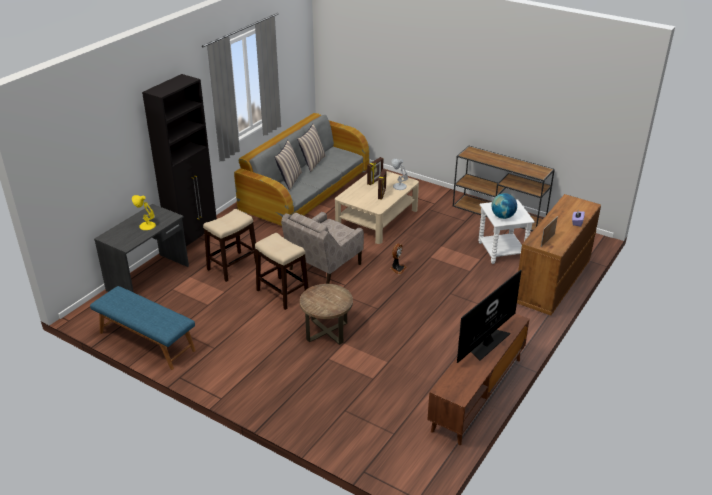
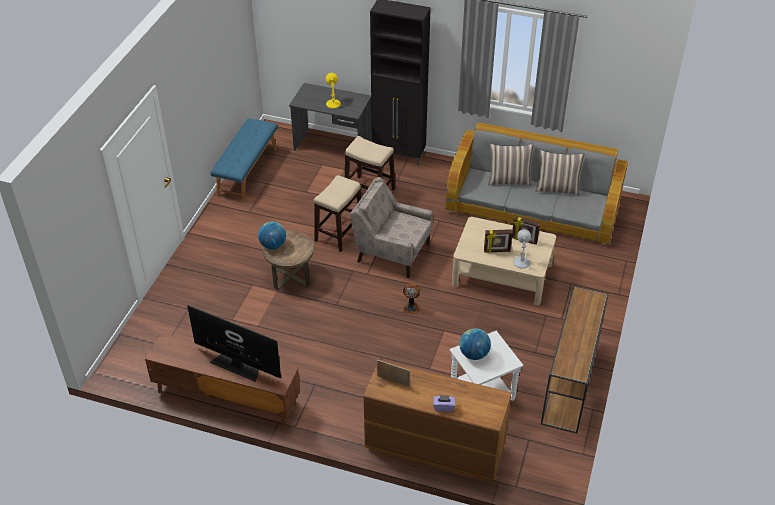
camera: 75 degrees right, 10 degrees up
none -> globe [258,222,286,249]

